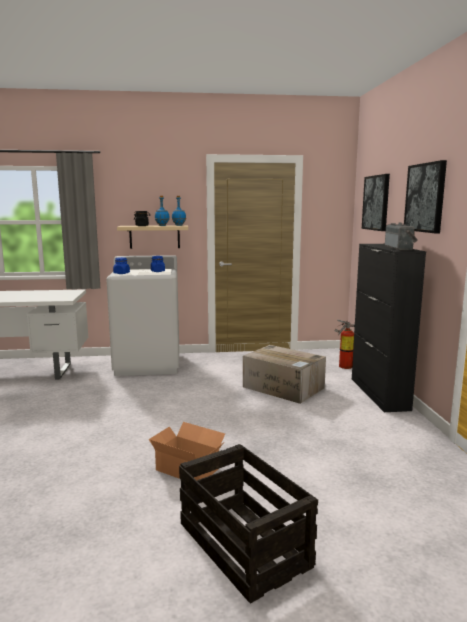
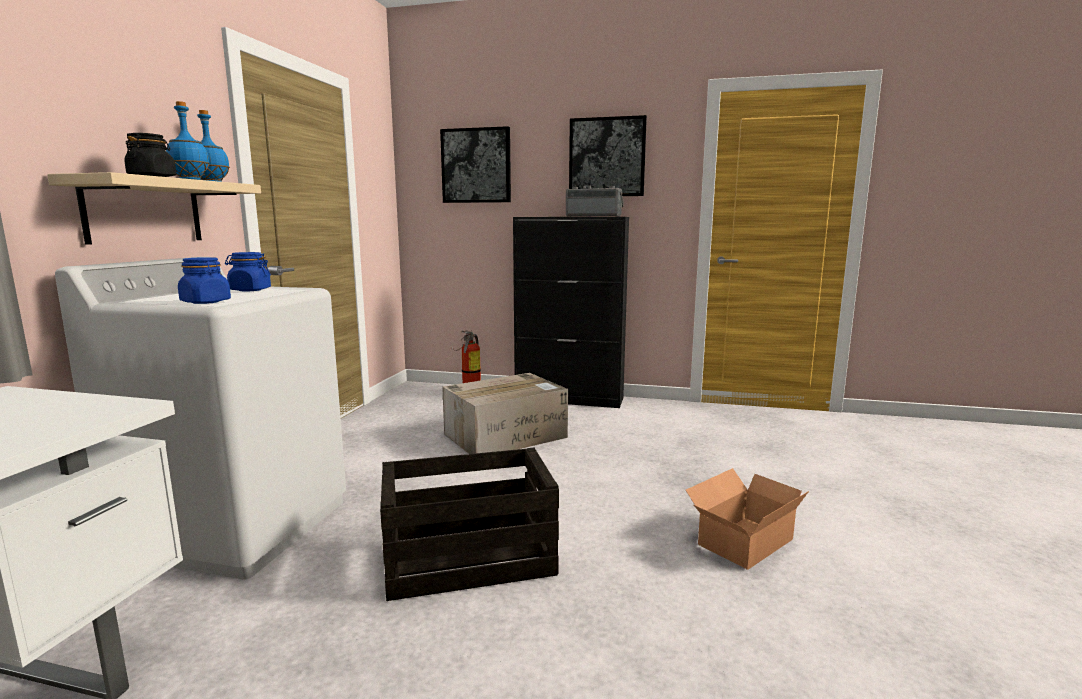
camera: 70 degrees left, 0 degrees up
crate [179,444,318,604] -> crate moved to [380,447,559,601]

